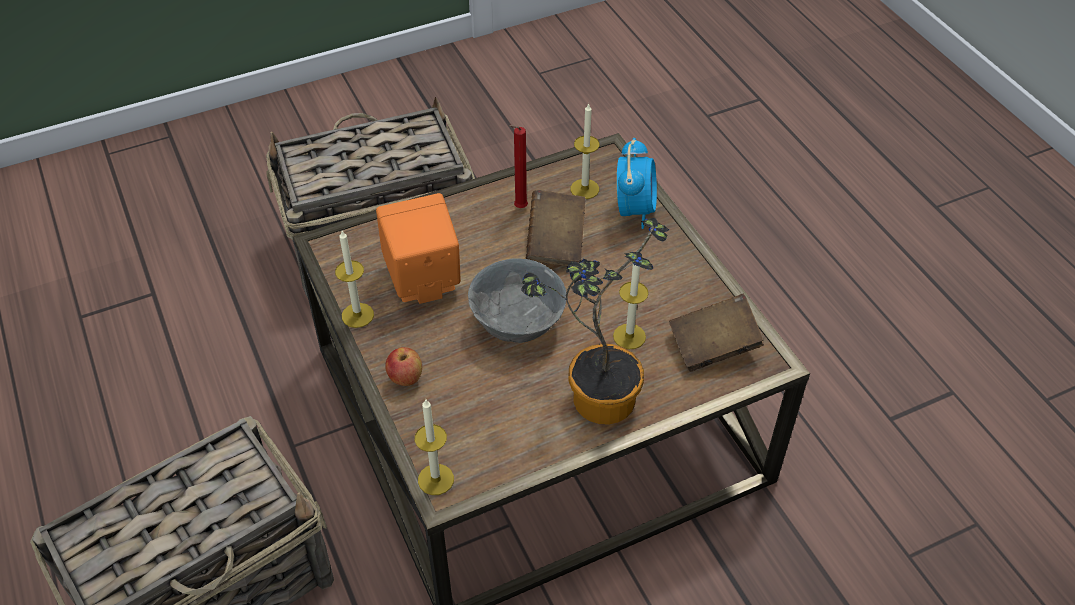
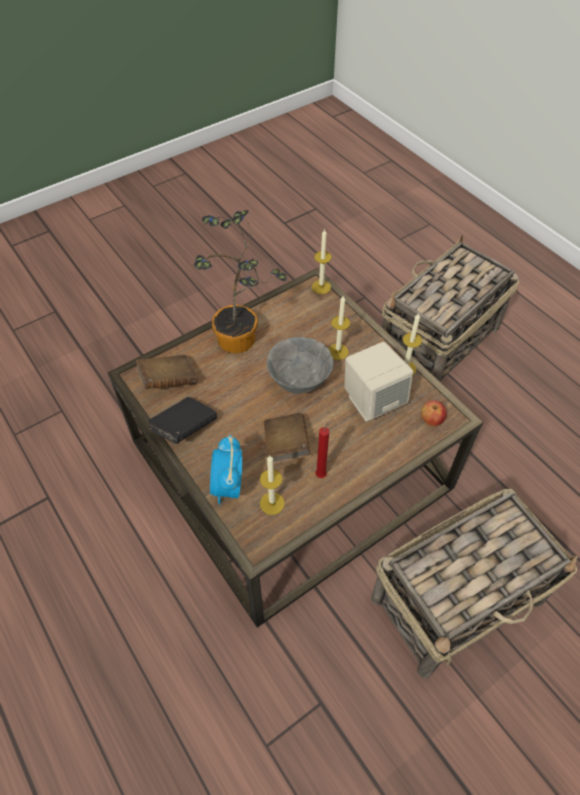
camera: 170 degrees right, 5 degrees up
orange speaker [376,193,461,304] -> beige speaker [344,342,413,422]
apple [385,347,422,386] -> apple moved to [421,400,447,426]
candle [613,264,649,349] -> candle moved to [328,296,350,360]
none -> black book [148,397,217,444]

